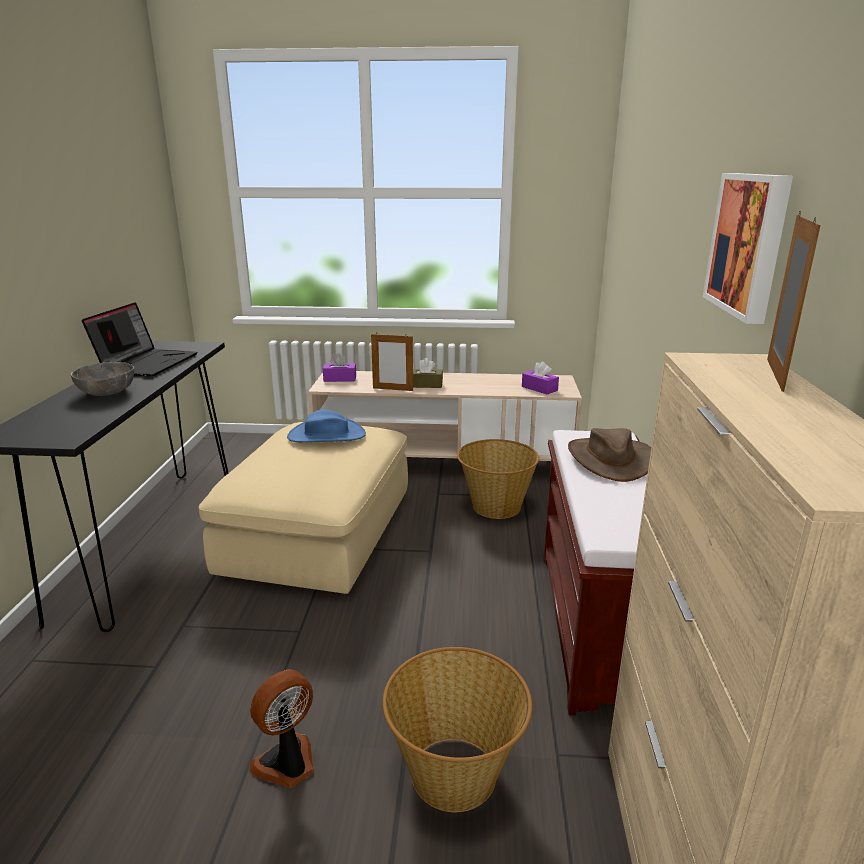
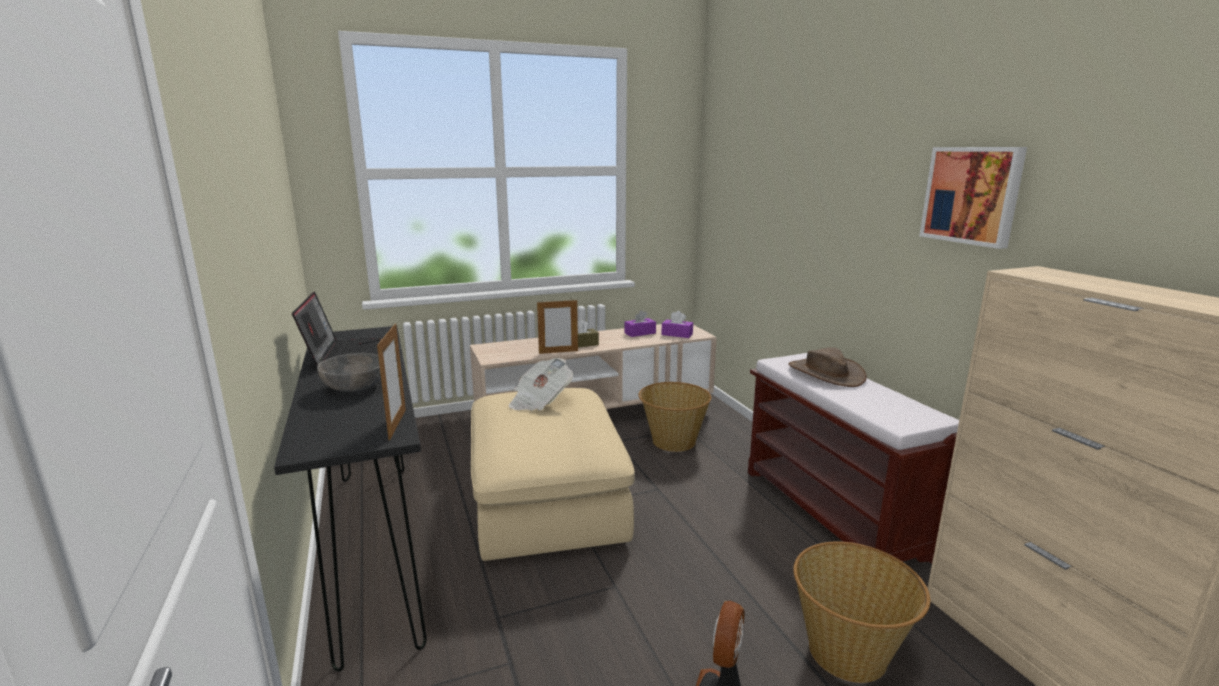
camera: 25 degrees left, 5 degrees down
blue hat [287,409,366,442] -> newspaper [509,358,573,411]
purple tissue box [323,353,356,382] -> purple tissue box moved to [624,310,656,337]
picture frame [767,211,821,392] -> picture frame moved to [377,323,406,440]

